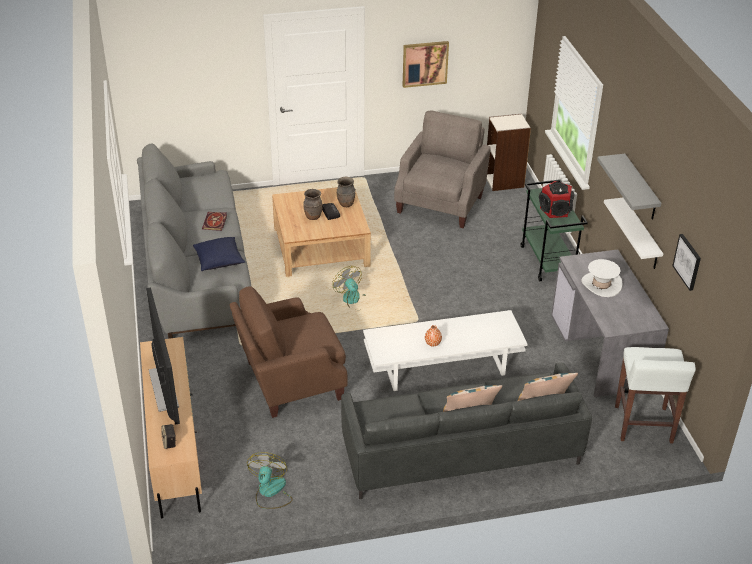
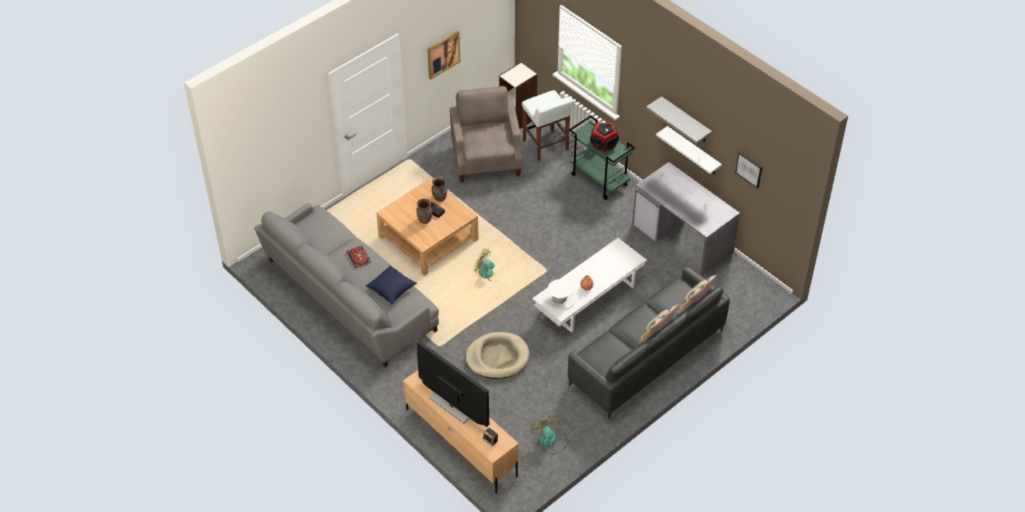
camera: 30 degrees left, 10 degrees up
brown armchair [230,286,348,418] -> beige dog bed [466,332,530,379]
white hat [581,259,623,297] -> white hat moved to [544,279,576,310]
white stool [615,347,696,443] -> white stool moved to [522,90,573,161]

